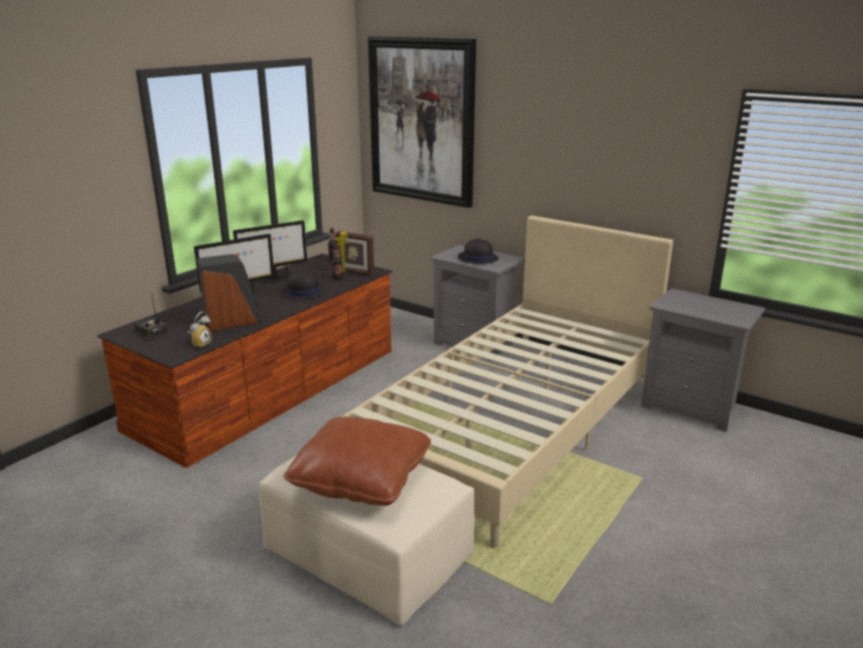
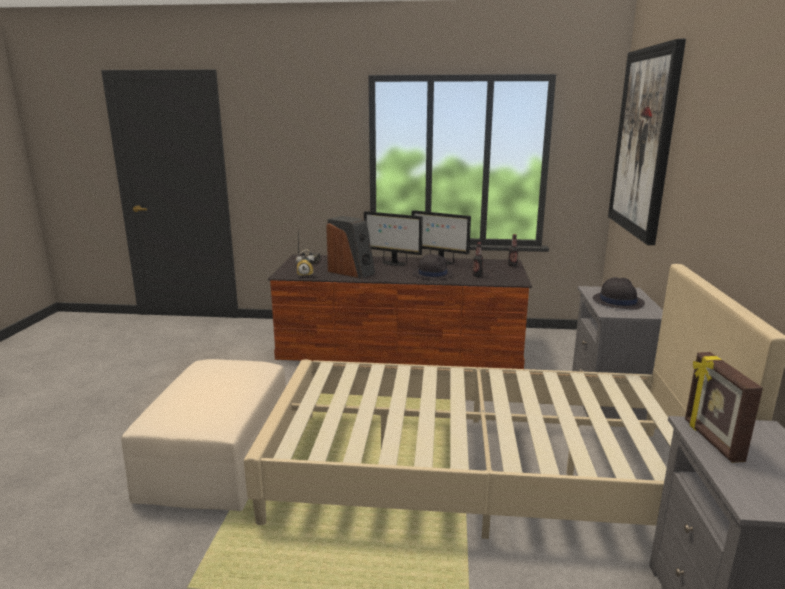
camera: 60 degrees right, 5 degrees down
brown pillow [283,417,431,506] -> none
picture frame [335,231,374,276] -> picture frame moved to [685,352,763,463]

